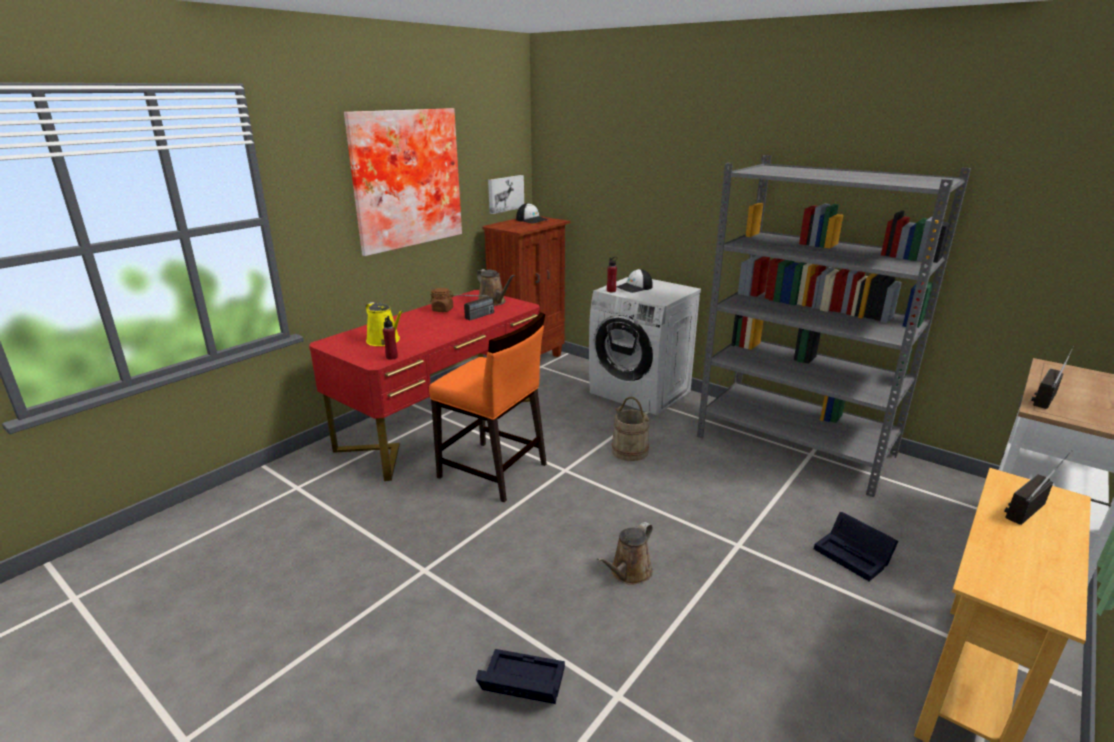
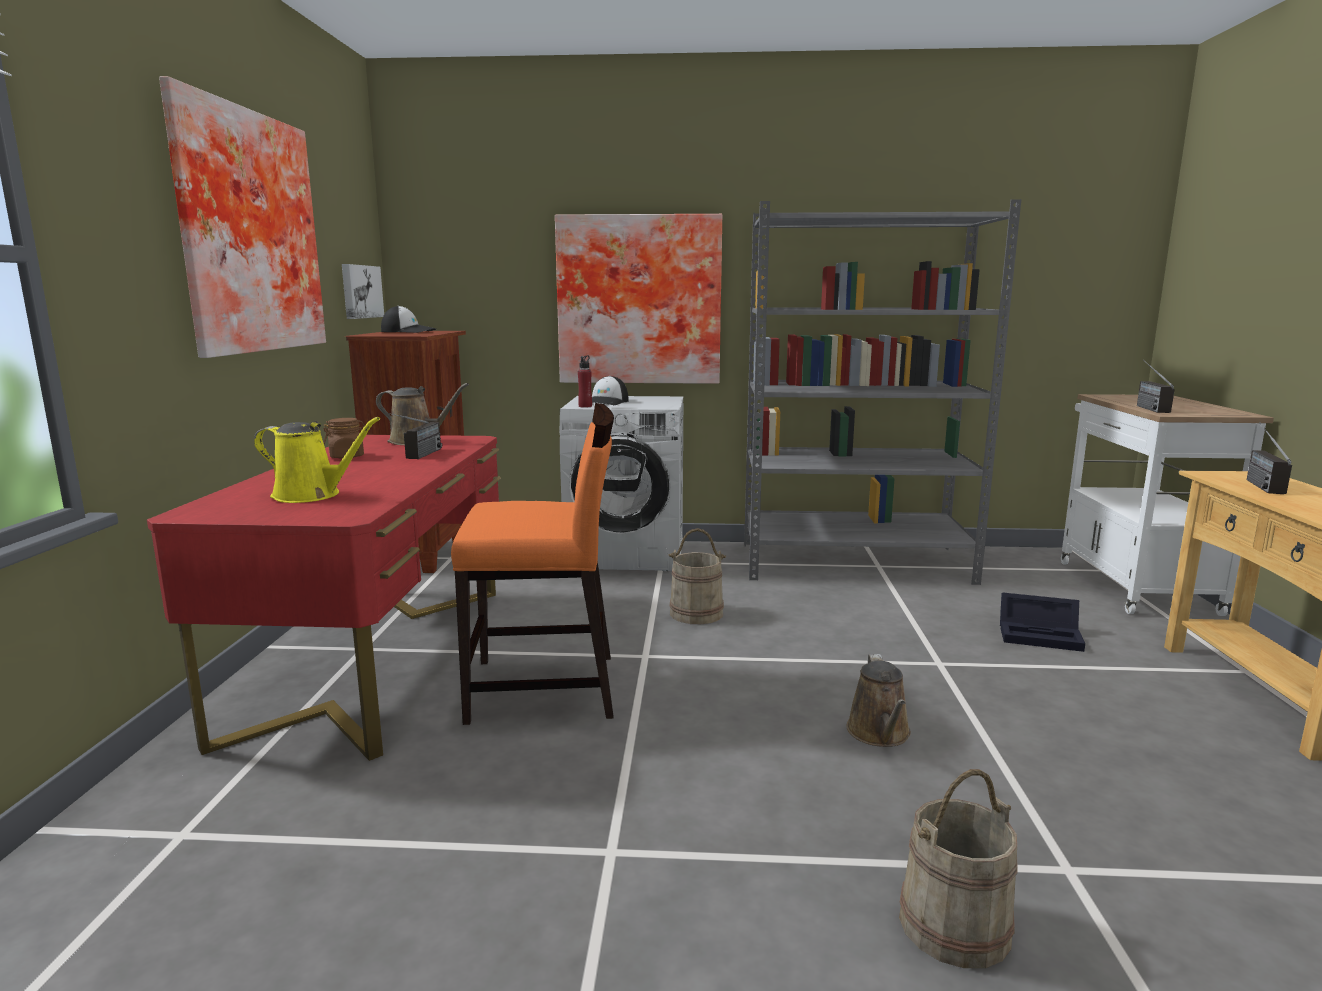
camera: 35 degrees left, 10 degrees down
red bottle [383,316,398,360] -> none
black storage box [476,649,565,704] -> beige bucket [899,769,1018,968]
none -> picture [555,214,722,384]

